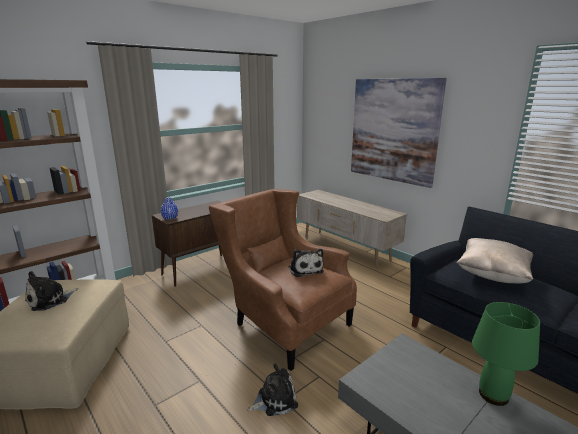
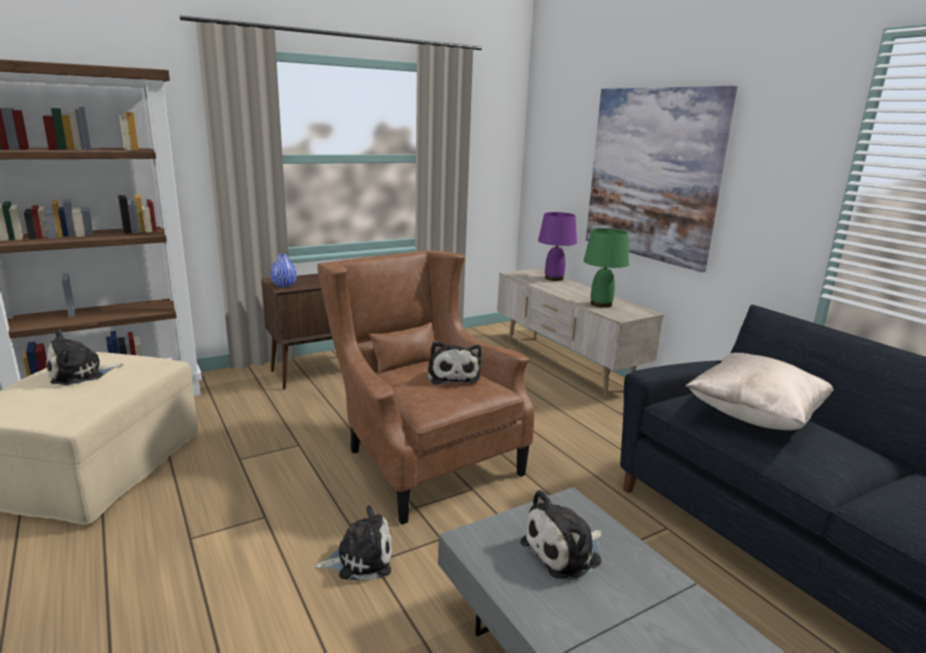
camera: 10 degrees right, 0 degrees up
green table lamp [472,302,540,406] -> green table lamp moved to [584,228,629,308]
none -> plush toy [520,490,602,580]
none -> purple table lamp [538,212,577,281]

